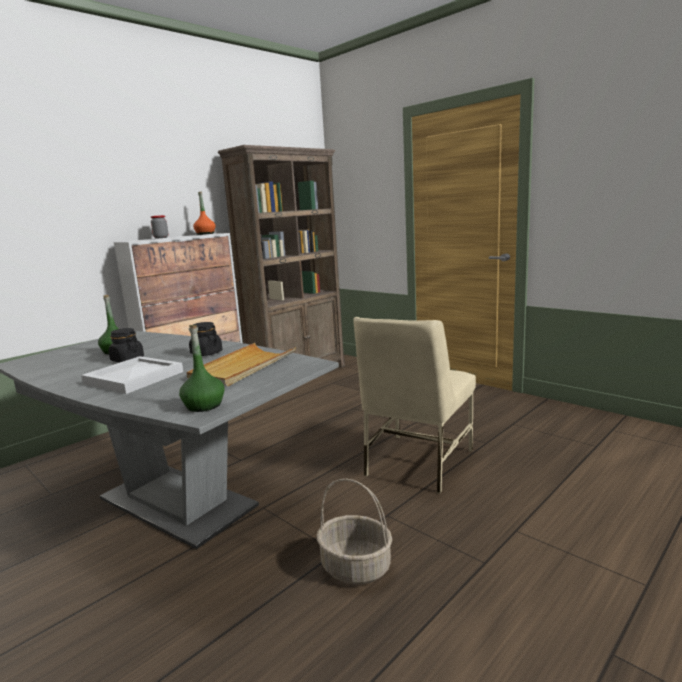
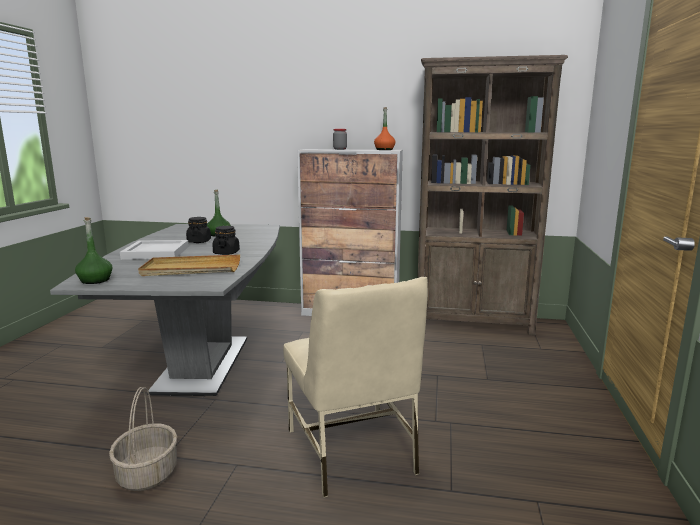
camera: 55 degrees right, 0 degrees up
beige chair [353,317,476,493] -> beige chair turned 105 degrees counterclockwise [283,277,428,498]

